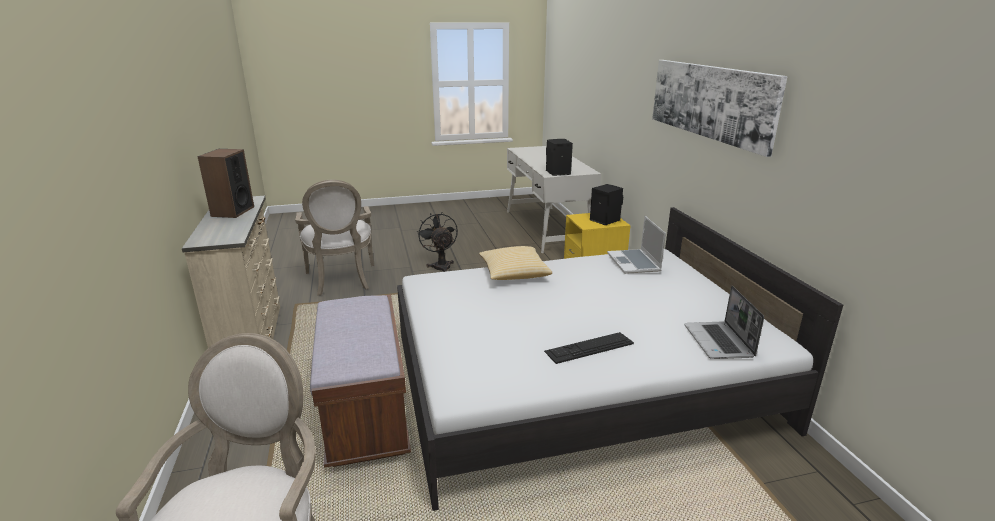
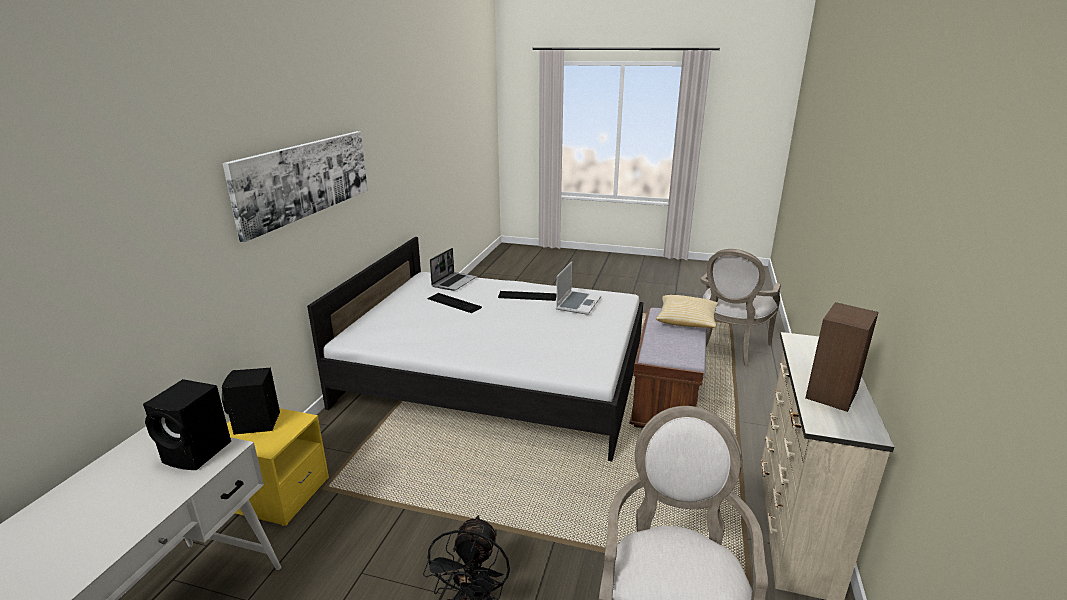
camera: 150 degrees left, 0 degrees up
pillow [479,246,552,280] -> pillow moved to [656,295,718,328]
laptop [607,216,666,274] -> laptop moved to [556,261,601,315]
none -> keyboard [427,293,482,313]

